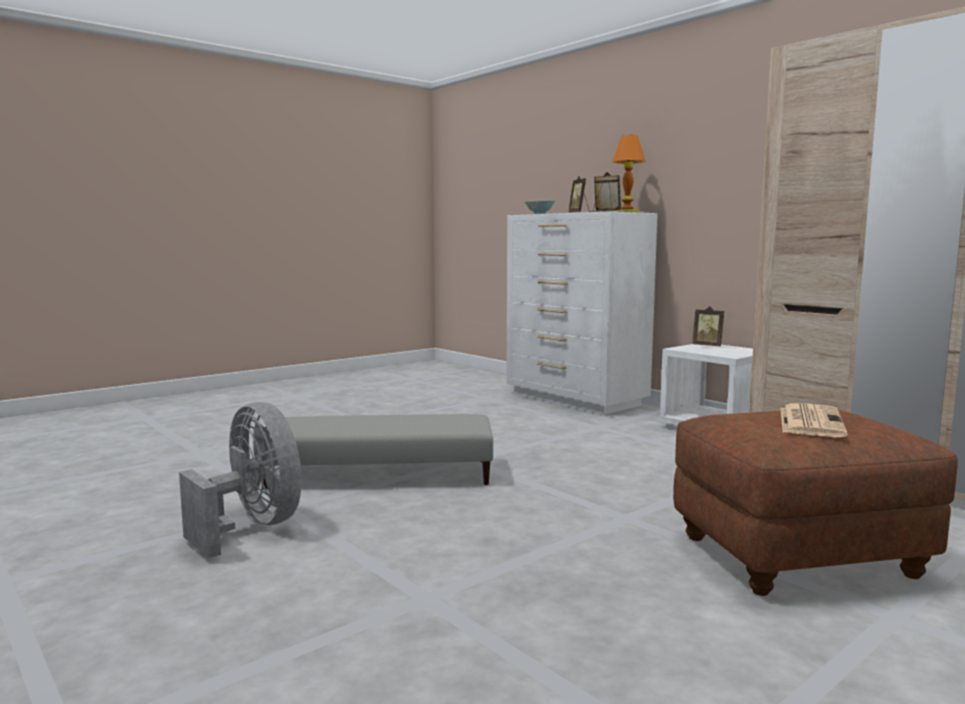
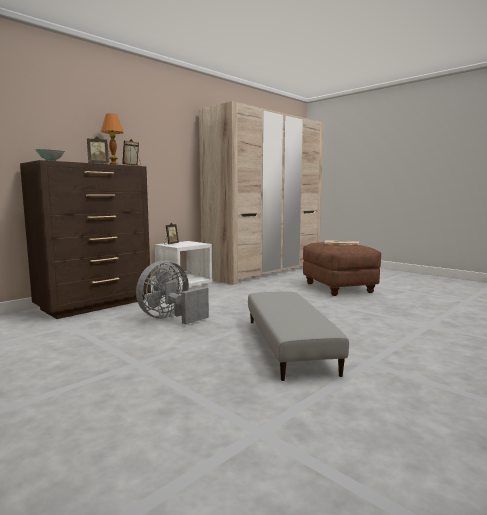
camera: 95 degrees left, 0 degrees up
grey fan [179,402,302,558] -> grey fan moved to [136,261,209,324]
white dresser [506,211,658,415] -> brown dresser [20,160,151,319]

